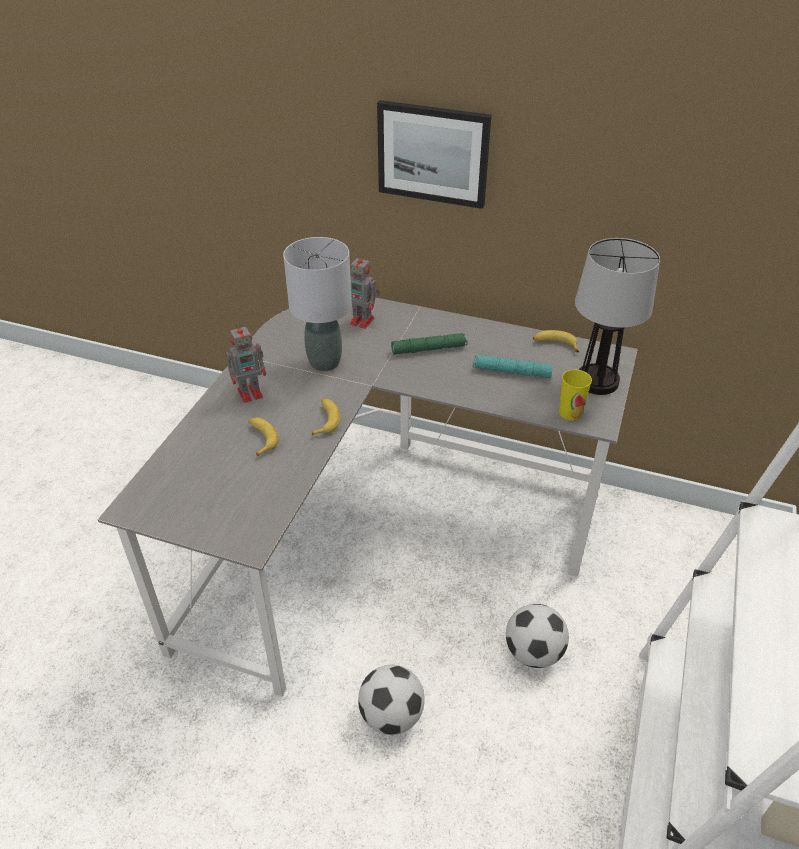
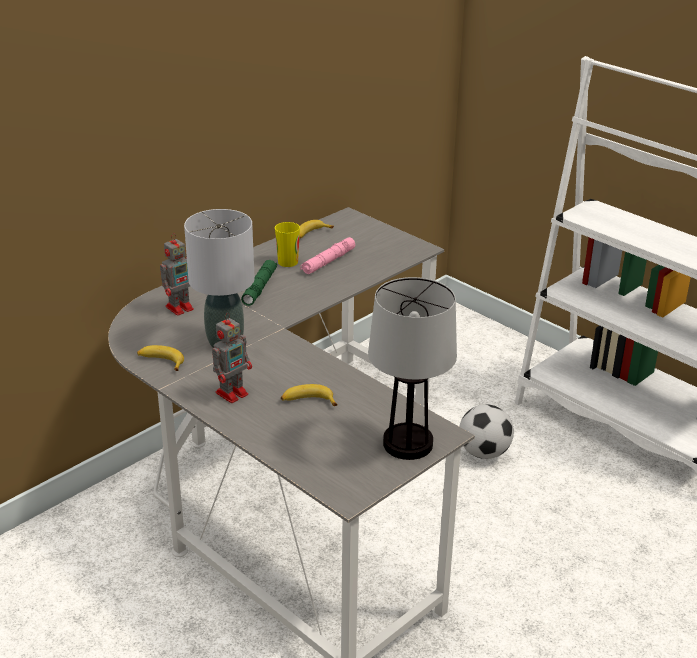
camera: 65 degrees left, 10 degrees down
toy robot [225,322,266,403] -> toy robot turned 45 degrees clockwise [212,313,252,403]
banana [312,398,340,435] -> banana moved to [137,345,184,371]
football [358,665,425,735] -> none
picture [377,100,492,209] -> none
turquoise flashlight [473,355,553,378] -> pink flashlight [300,237,355,274]
cup [559,370,592,421] -> cup moved to [275,222,300,267]
table lamp [575,238,660,395] -> table lamp moved to [368,277,457,460]

